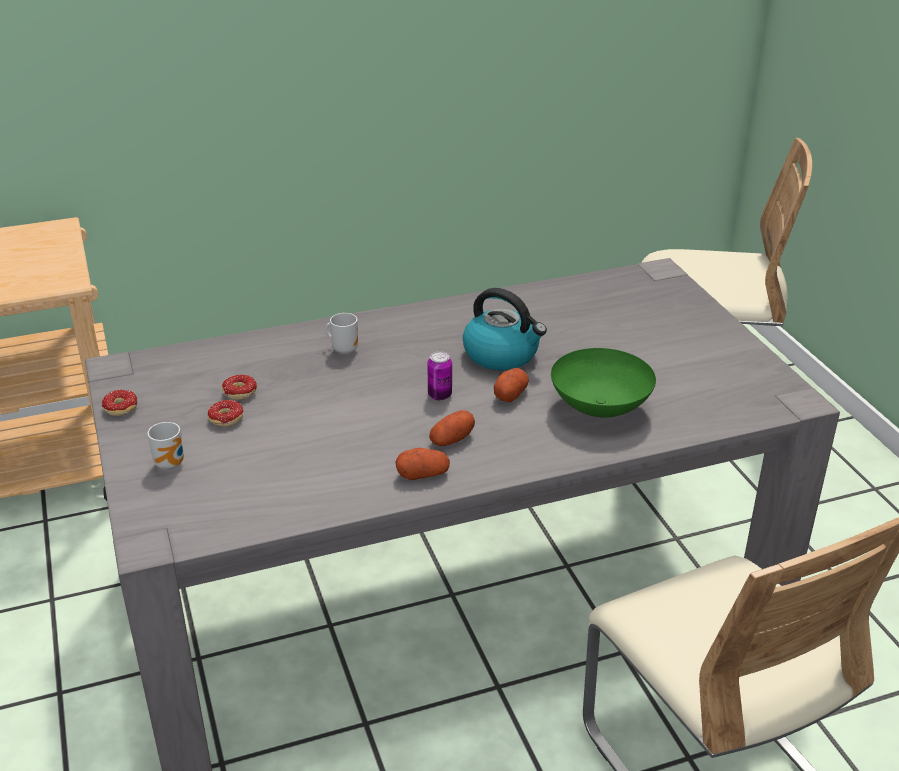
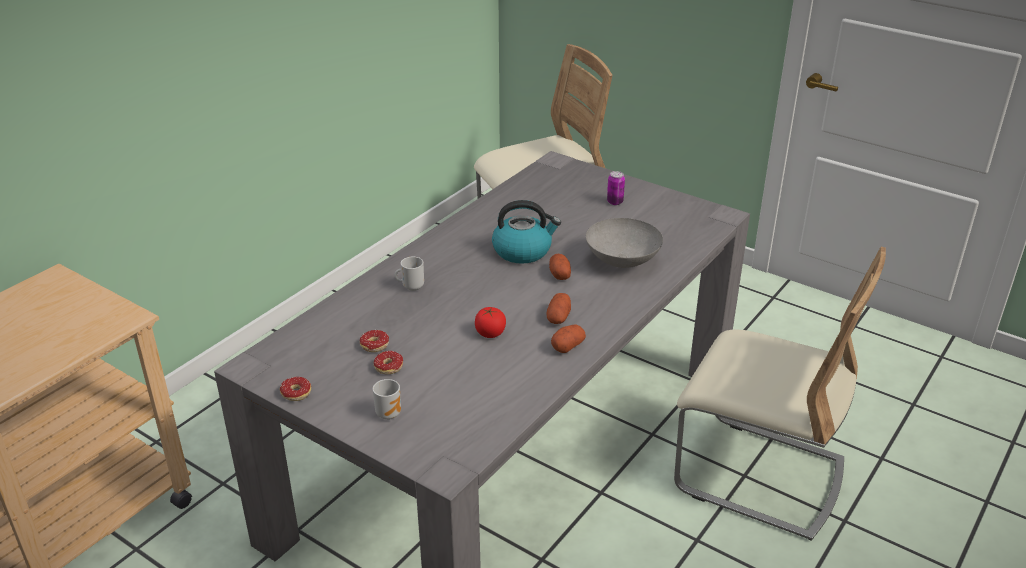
camera: 35 degrees left, 0 degrees up
can [427,351,452,401] -> can moved to [607,171,625,205]
green bowl [551,348,656,418] -> grey bowl [586,218,663,268]
none -> tomato [475,307,506,338]

